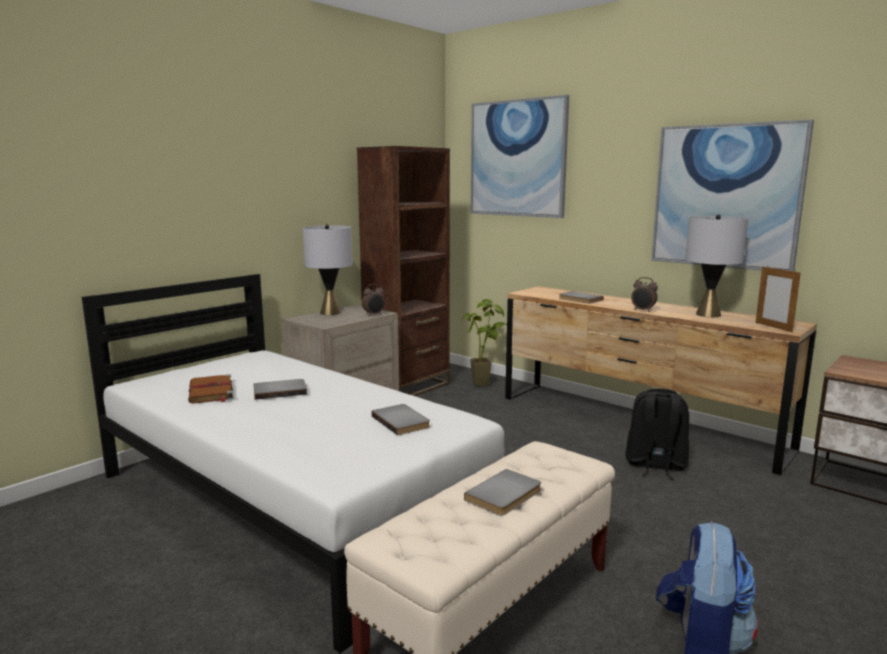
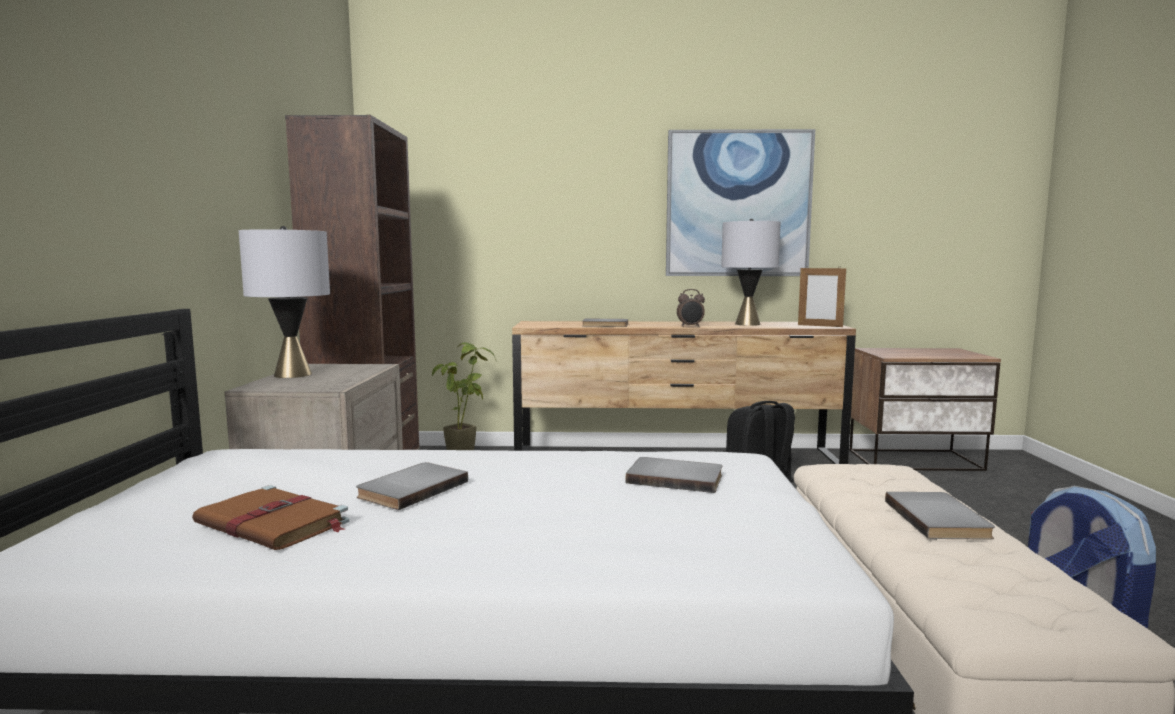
camera: 40 degrees left, 5 degrees down
alarm clock [362,284,385,316] -> none
picture [471,95,569,218] -> none

